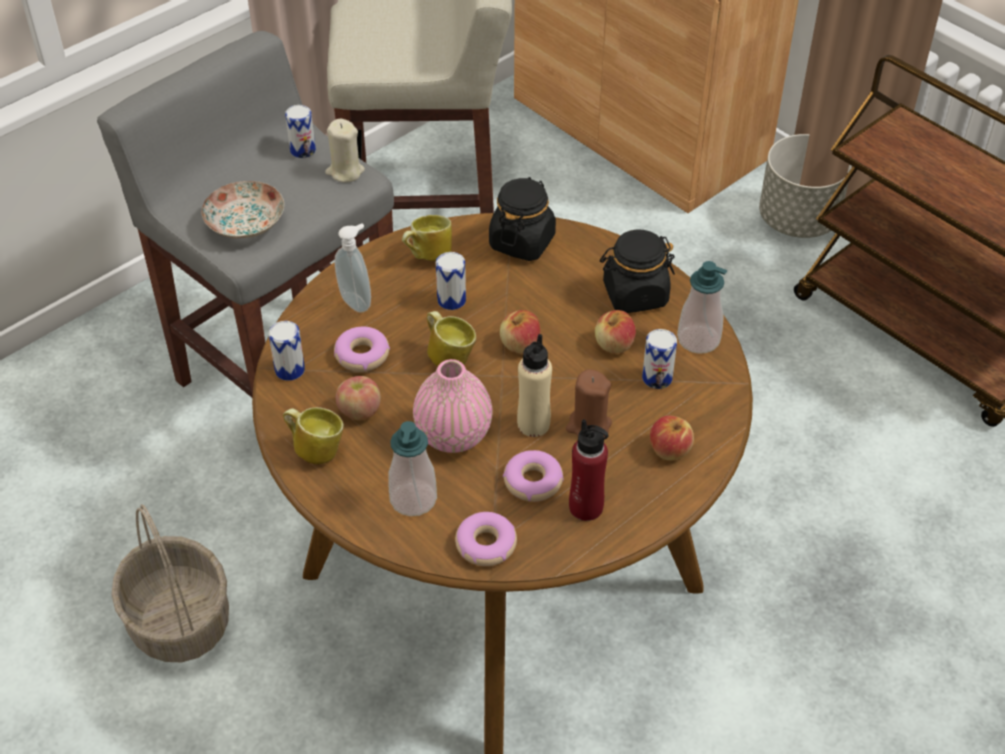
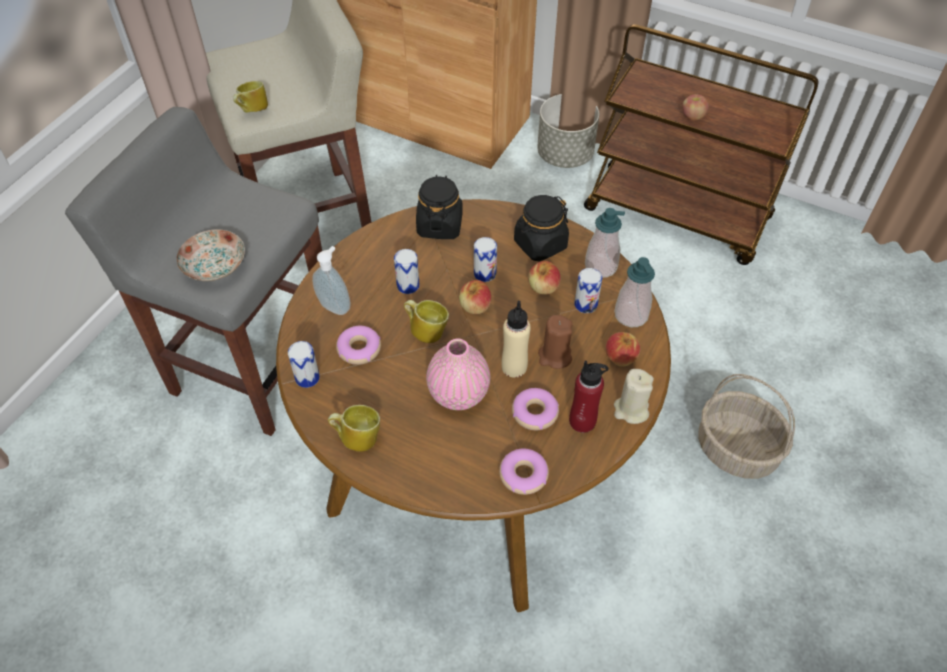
camera: 20 degrees left, 5 degrees up
basket [111,504,229,662] -> basket moved to [698,374,795,479]
can [285,105,316,158] -> can moved to [474,237,497,282]
beige candle [325,119,365,182] -> beige candle moved to [614,369,654,424]
apple [336,376,381,420] -> apple moved to [683,94,709,120]
soap dispenser [388,421,437,516] -> soap dispenser moved to [614,257,655,327]
mug [402,215,452,261] -> mug moved to [233,81,268,113]

